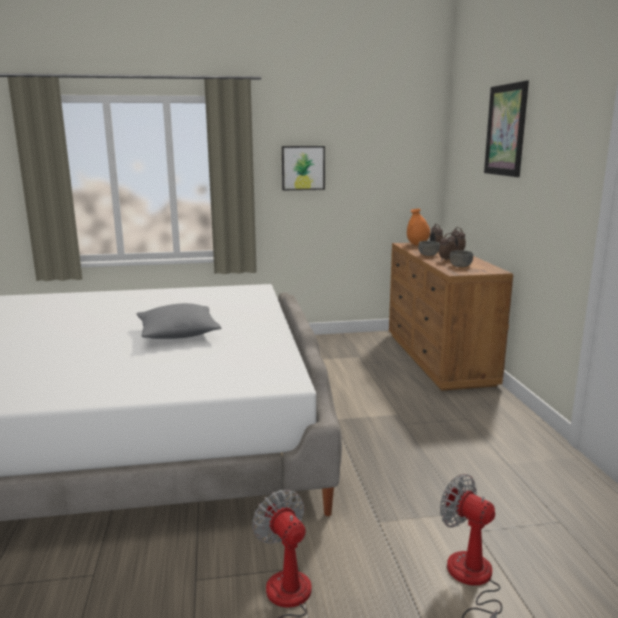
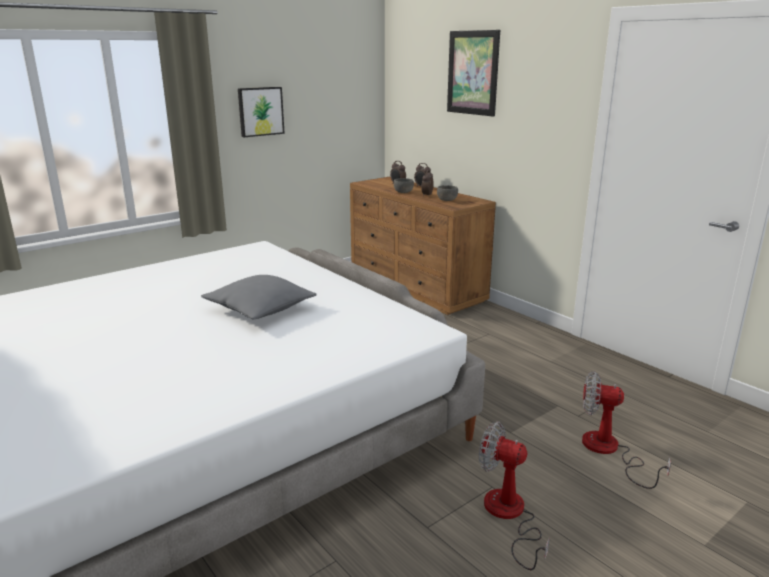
camera: 30 degrees left, 5 degrees up
orange vase [407,209,430,245] -> none

